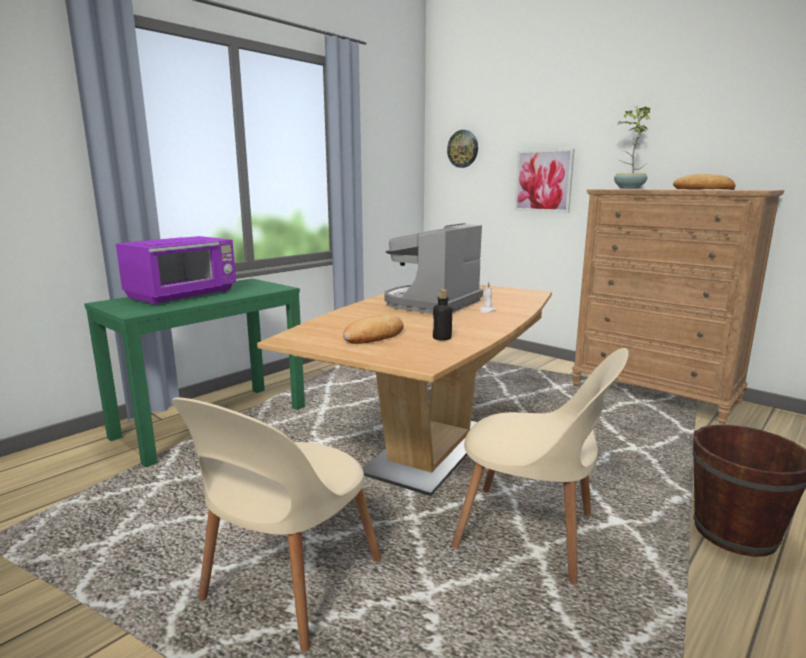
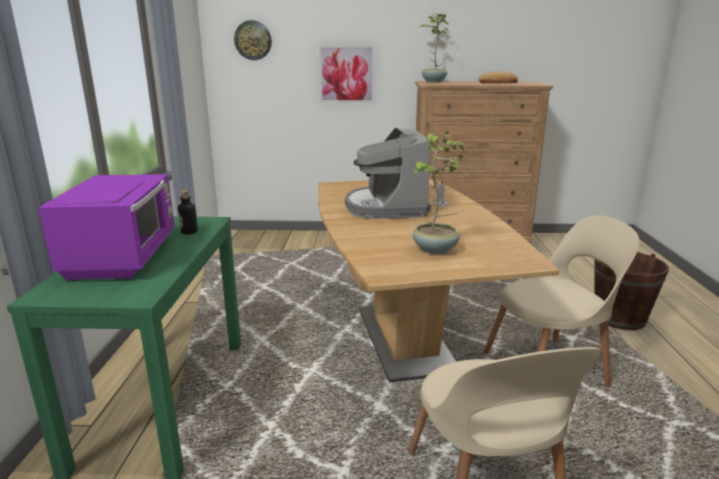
camera: 40 degrees left, 5 degrees up
bread [343,314,404,344] -> potted plant [413,133,466,254]
bottle [433,289,452,341] -> bottle moved to [178,190,198,234]

